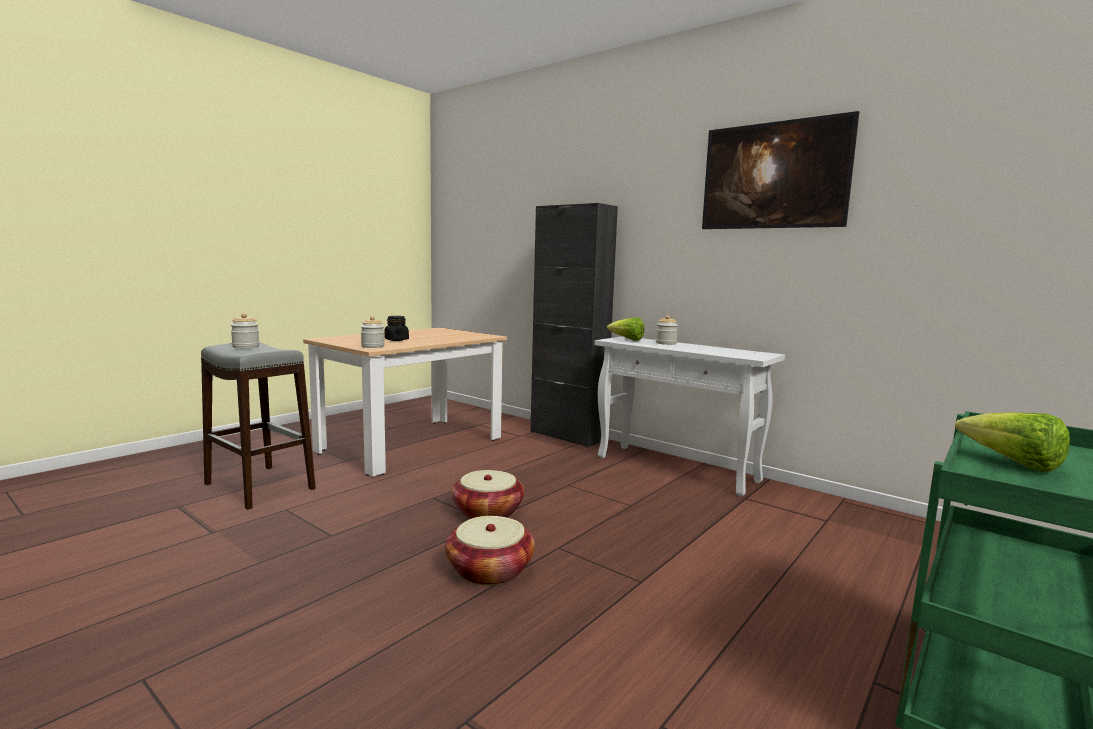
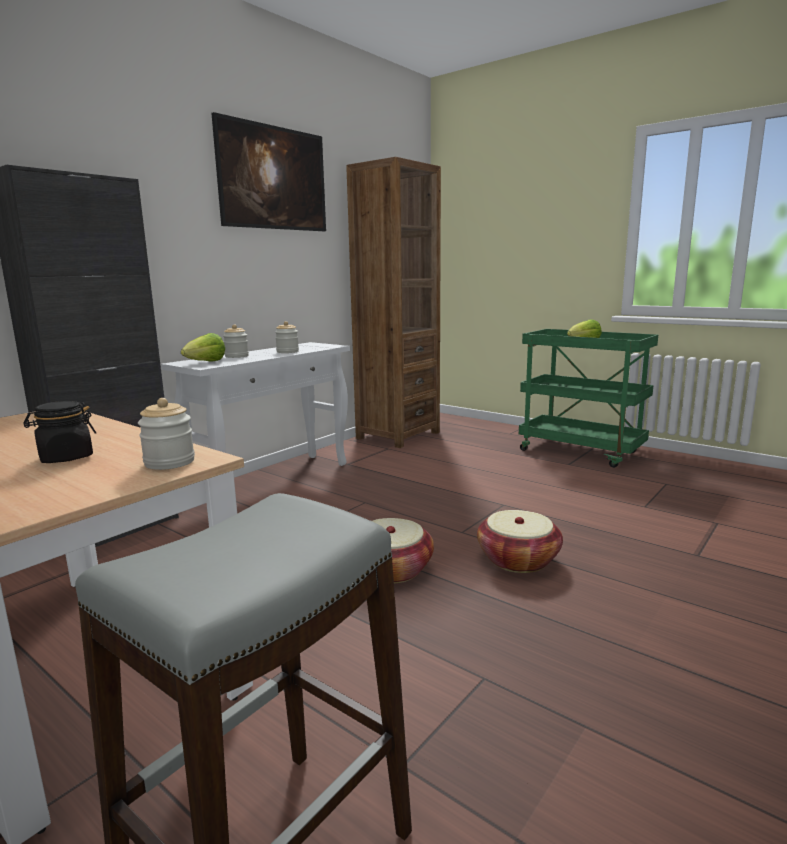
camera: 90 degrees left, 5 degrees up
jar [231,313,260,348] -> jar moved to [275,321,299,353]
none -> brown bookcase [346,157,441,448]

